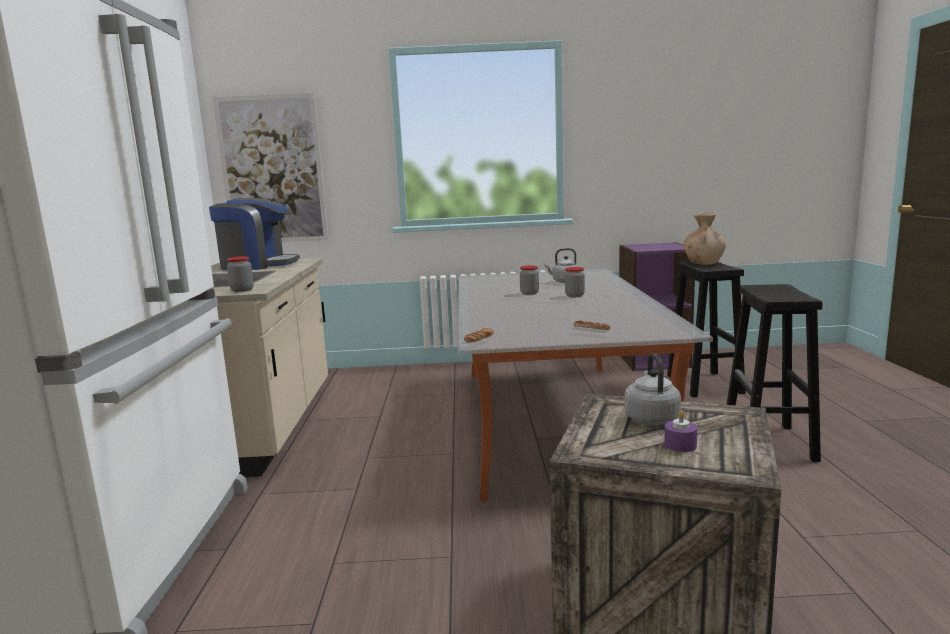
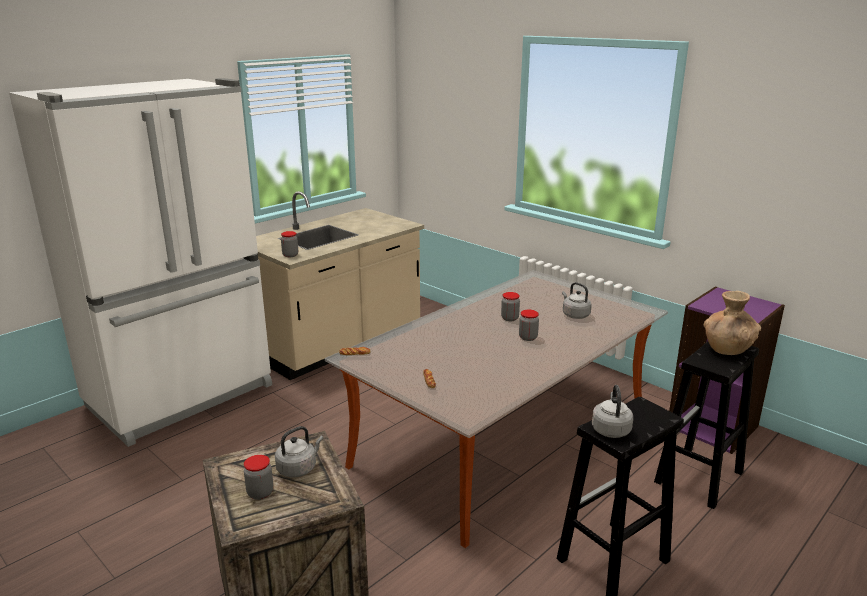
camera: 45 degrees right, 10 degrees up
coffee machine [209,198,300,270] -> none
picture [213,93,328,242] -> none
purple candle [664,410,697,452] -> jar [244,455,273,500]
none -> grey kettle [592,385,633,438]

